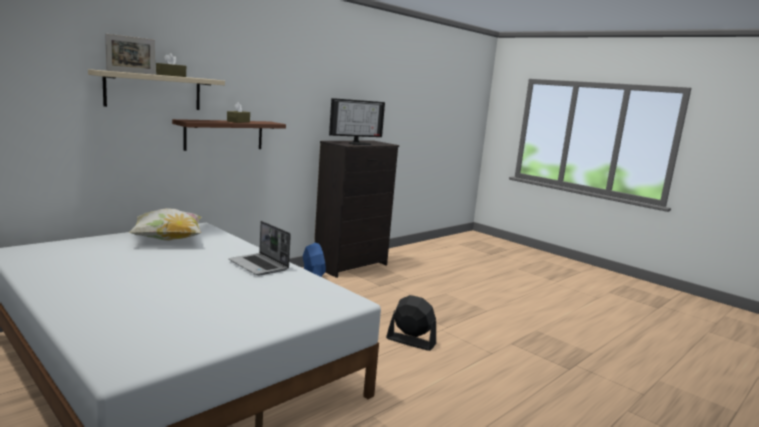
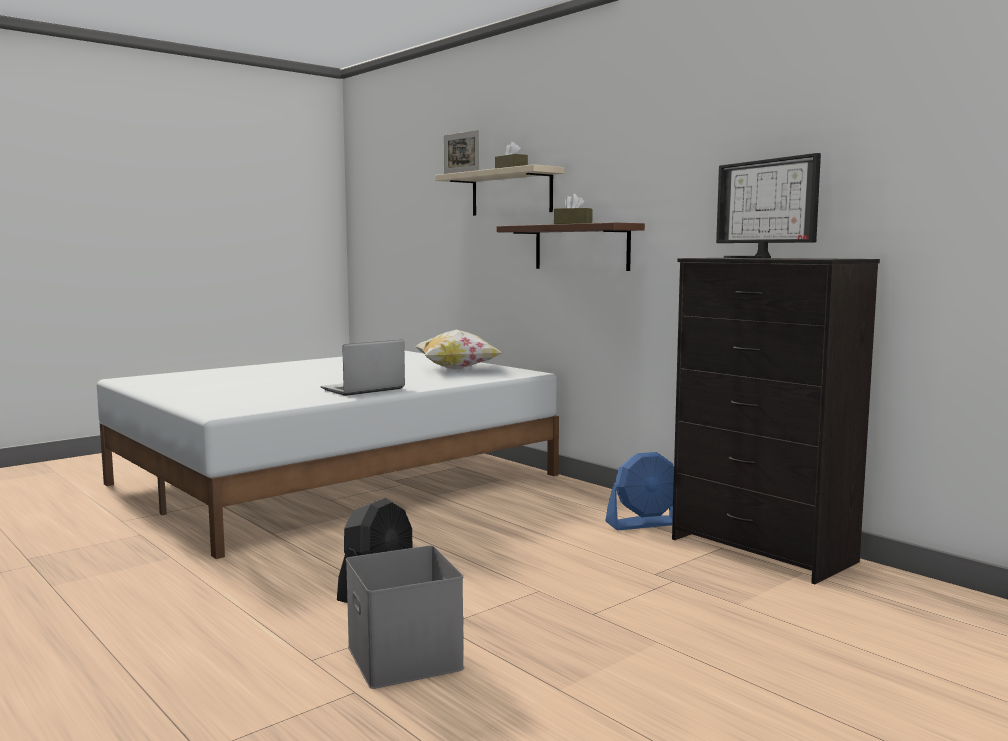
camera: 95 degrees right, 5 degrees down
none -> grey storage box [346,545,464,689]

